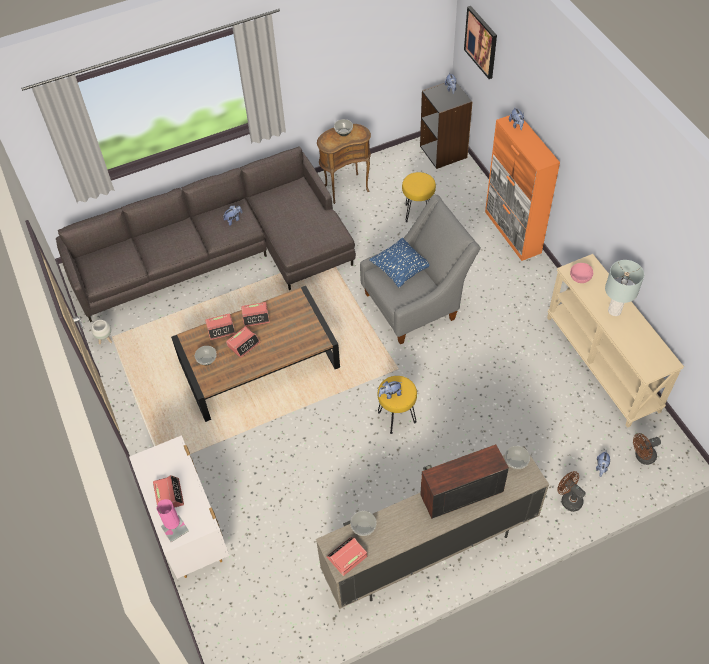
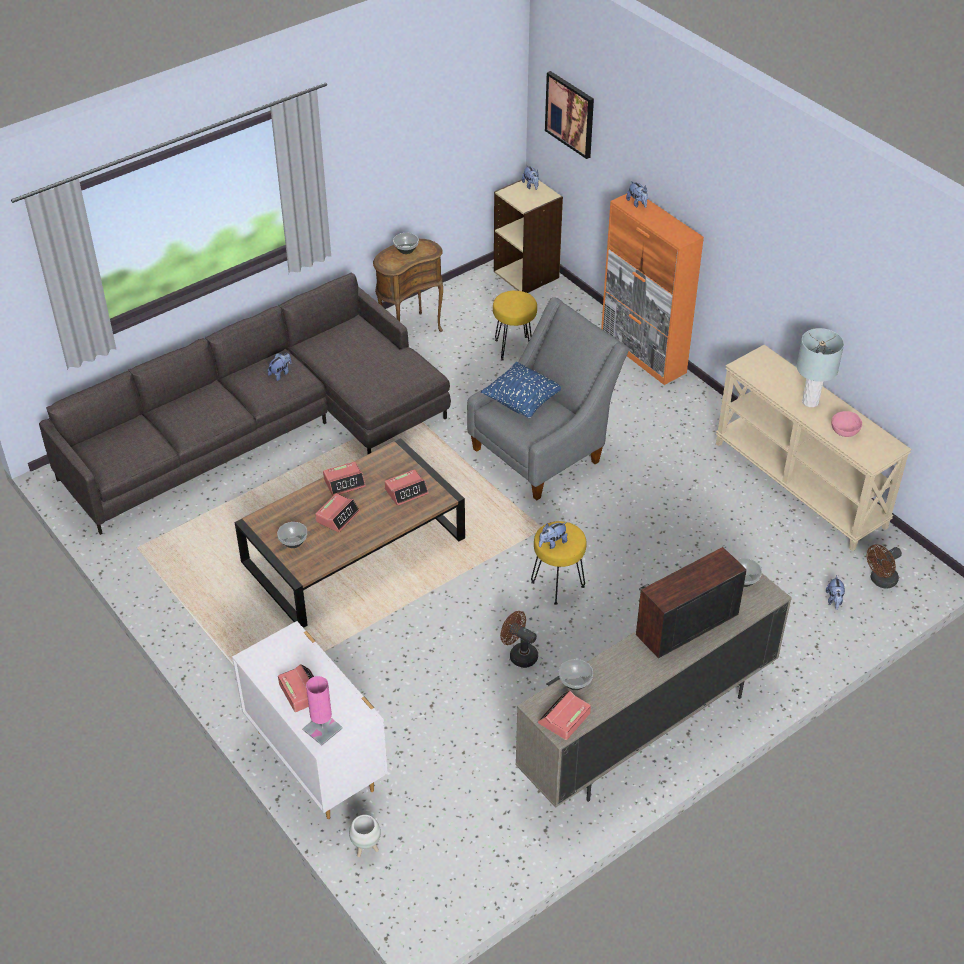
camera: 15 degrees left, 10 degrees down
white planter [91,320,112,344] -> white planter moved to [349,815,381,857]
alarm clock [205,313,236,340] -> alarm clock moved to [384,469,429,506]
black bookcase [420,82,472,169] -> beige bookcase [494,179,563,293]
brown fan [557,471,586,512] -> brown fan moved to [500,611,538,668]
pink bowl [570,263,593,283] -> pink bowl moved to [831,411,862,437]

